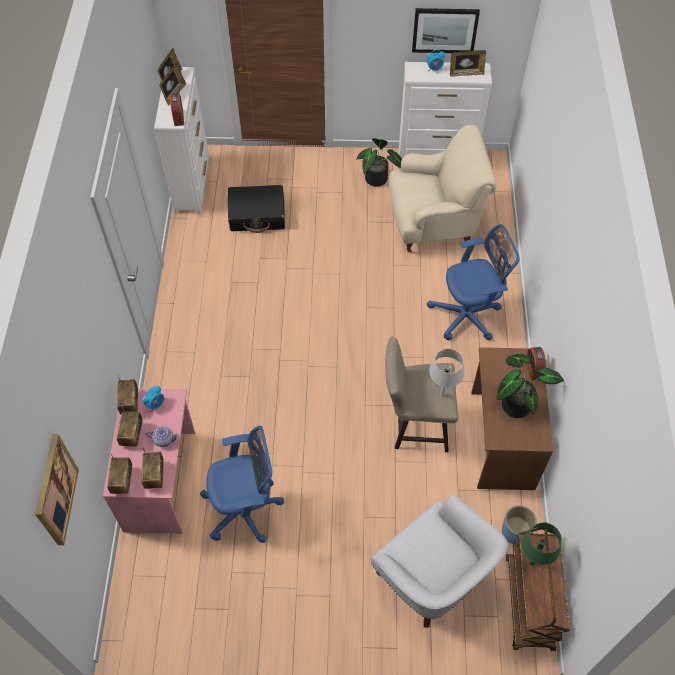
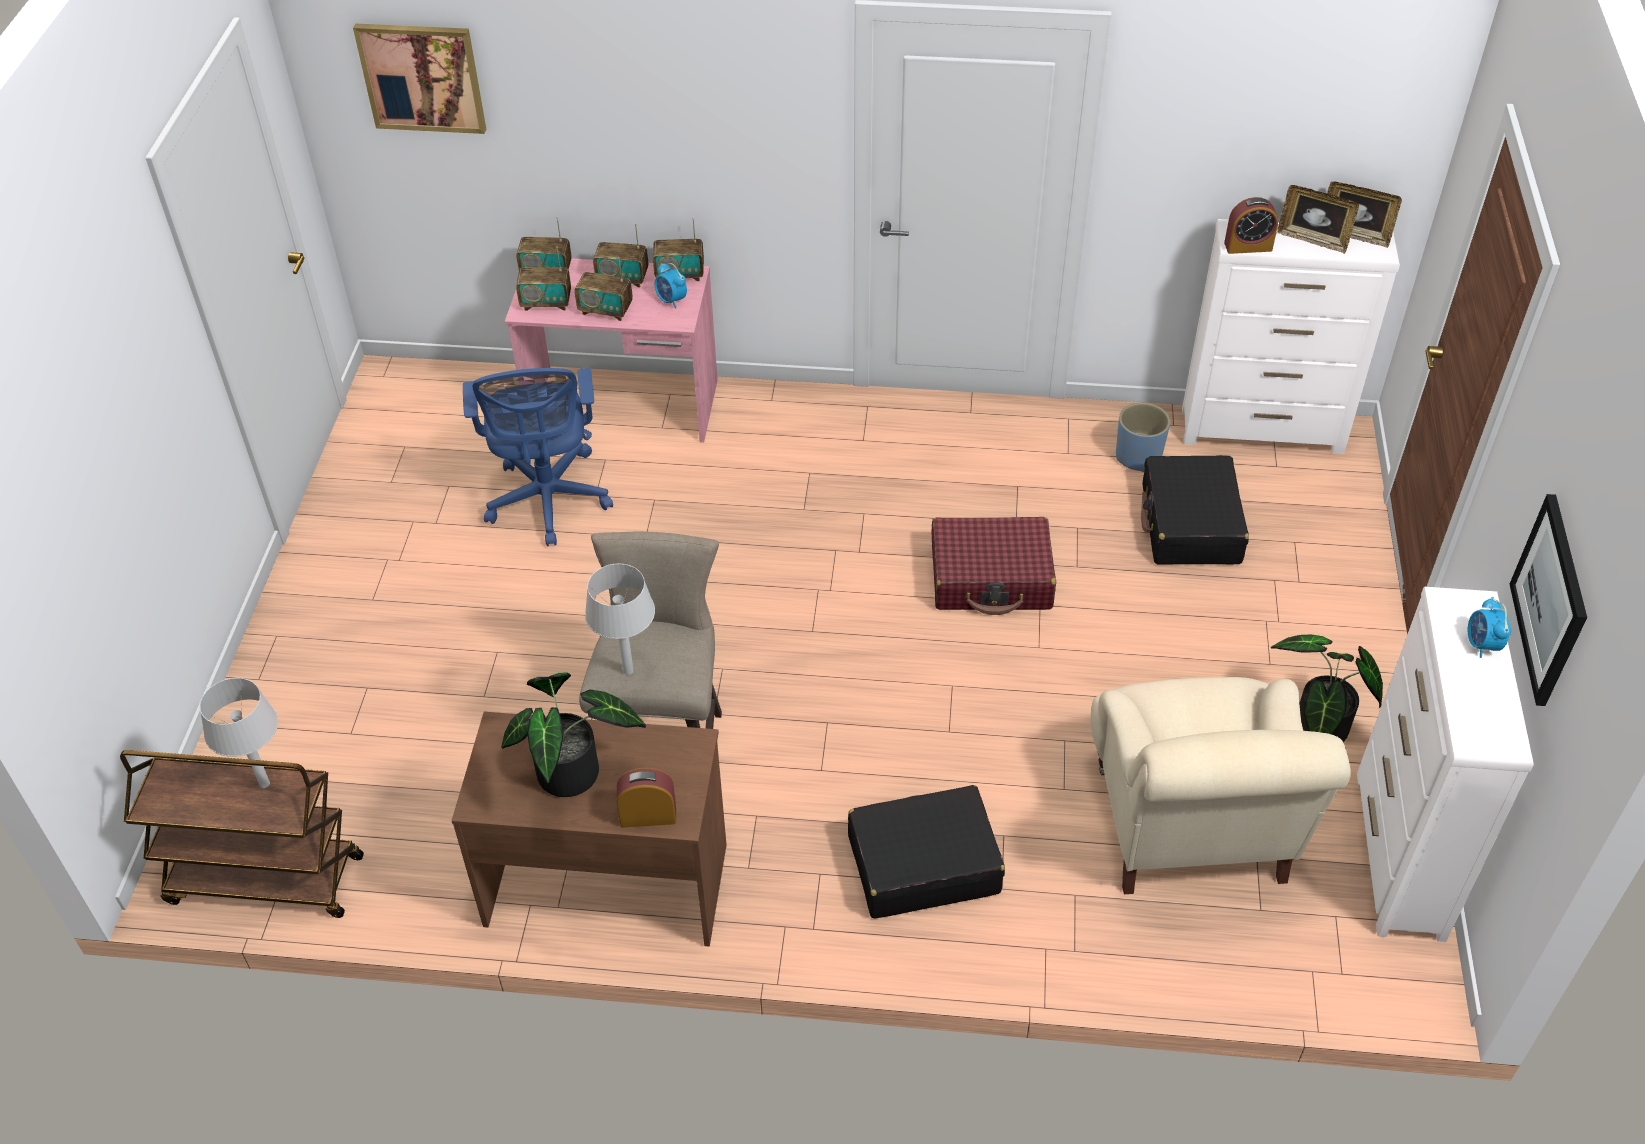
camera: 95 degrees right, 10 degrees down
teapot [146,426,179,447] -> radio [574,257,633,321]
white armchair [371,494,508,627] -> none
blue office chair [427,224,520,340] -> black suitcase [848,785,1005,919]
picture frame [450,50,486,77] -> none
blue planter [502,505,537,544] -> blue planter moved to [1116,402,1170,472]
green table lamp [522,523,562,566] -> grey table lamp [200,678,278,788]
none -> red suitcase [932,517,1056,615]

